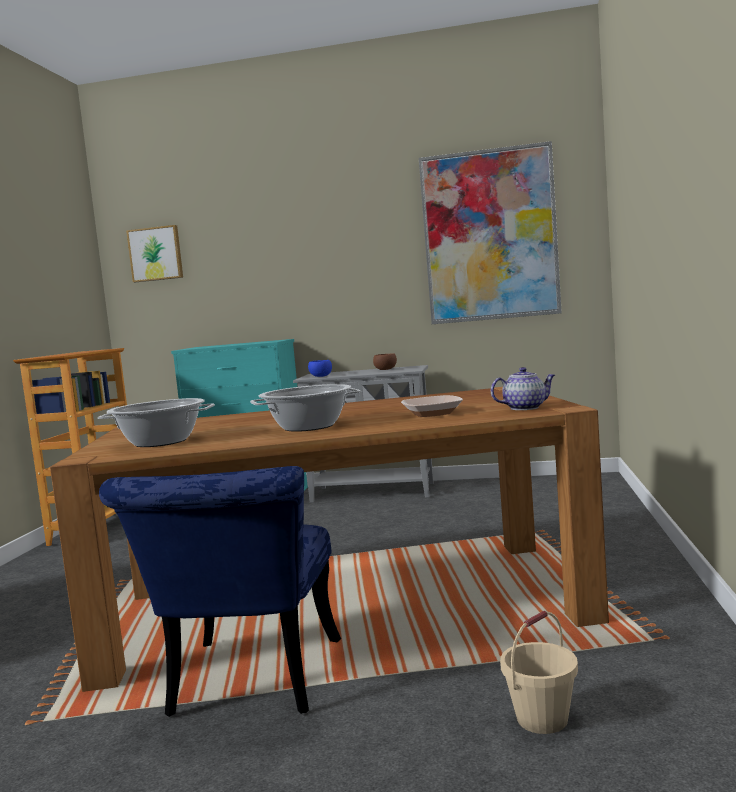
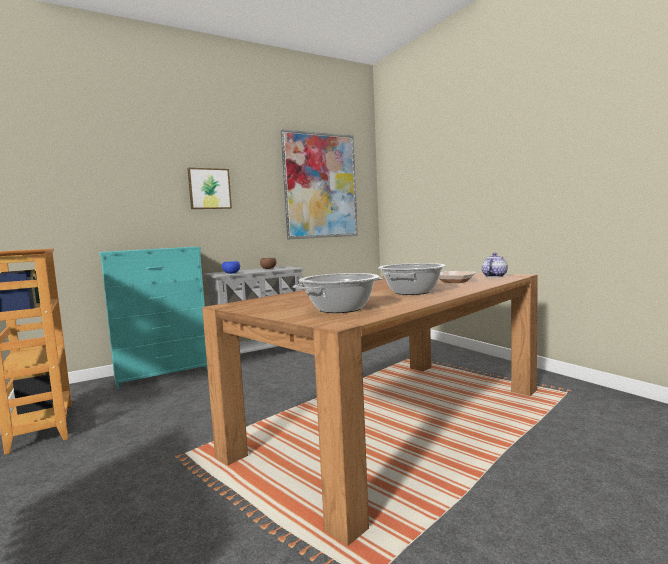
camera: 40 degrees left, 0 degrees up
blue chair [99,466,341,717] -> none
picture [126,225,183,282] -> picture moved to [187,168,232,209]
beige bucket [500,611,578,734] -> none

